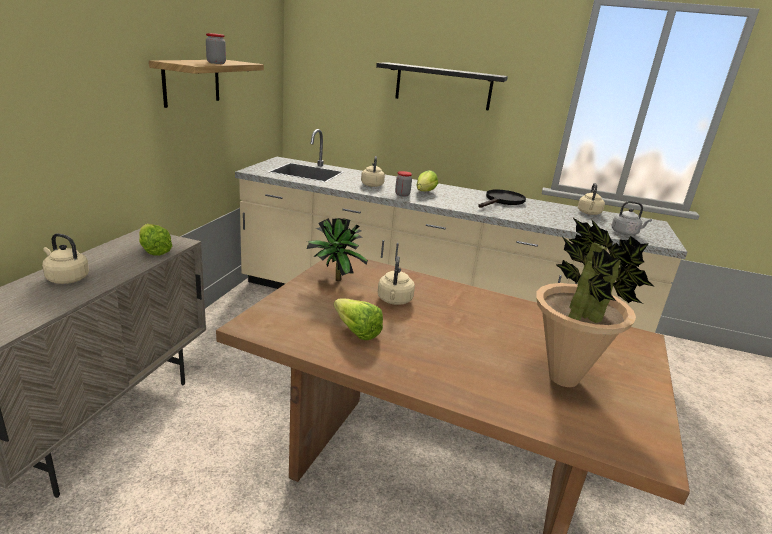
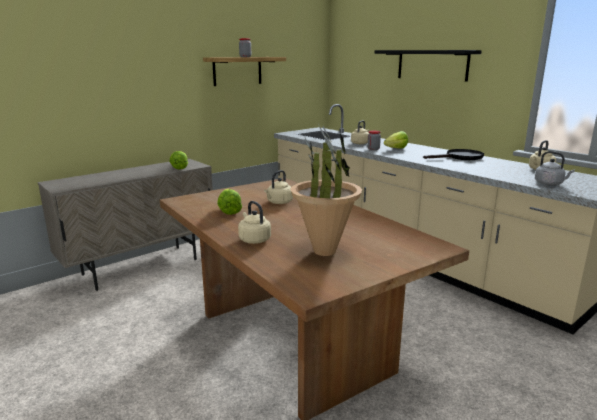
camera: 35 degrees right, 5 degrees down
beige kettle [42,233,89,284] -> beige kettle moved to [238,201,271,244]
potted plant [307,218,368,281] -> none

